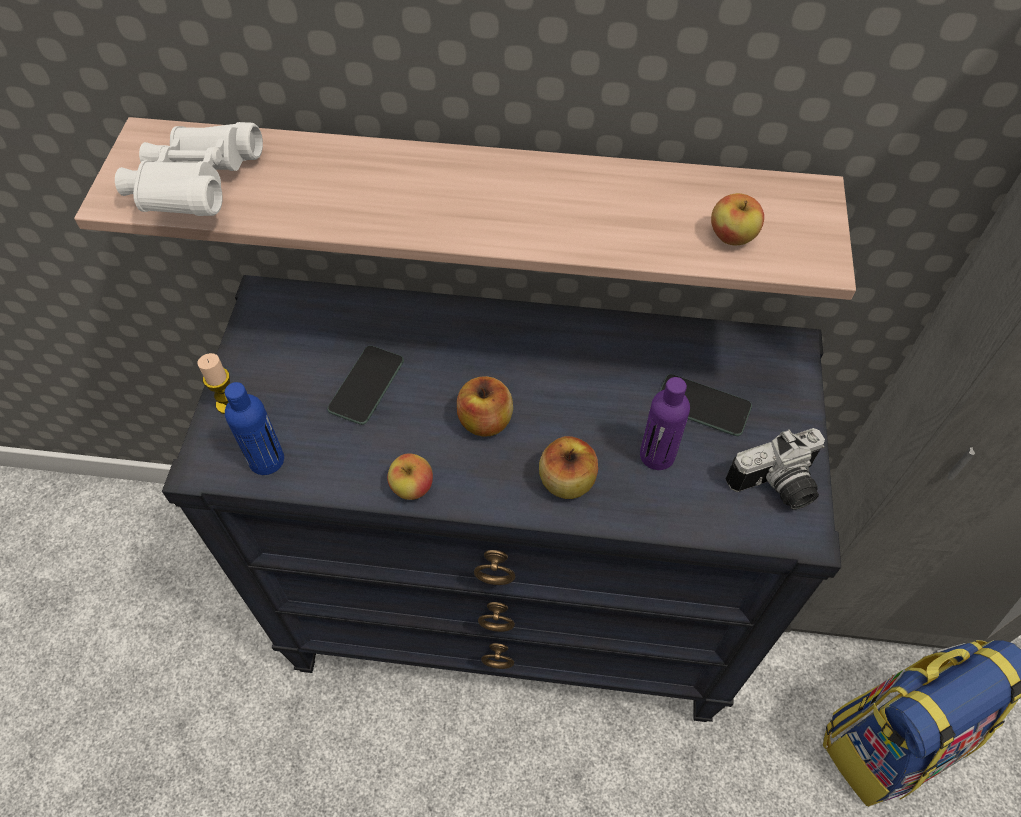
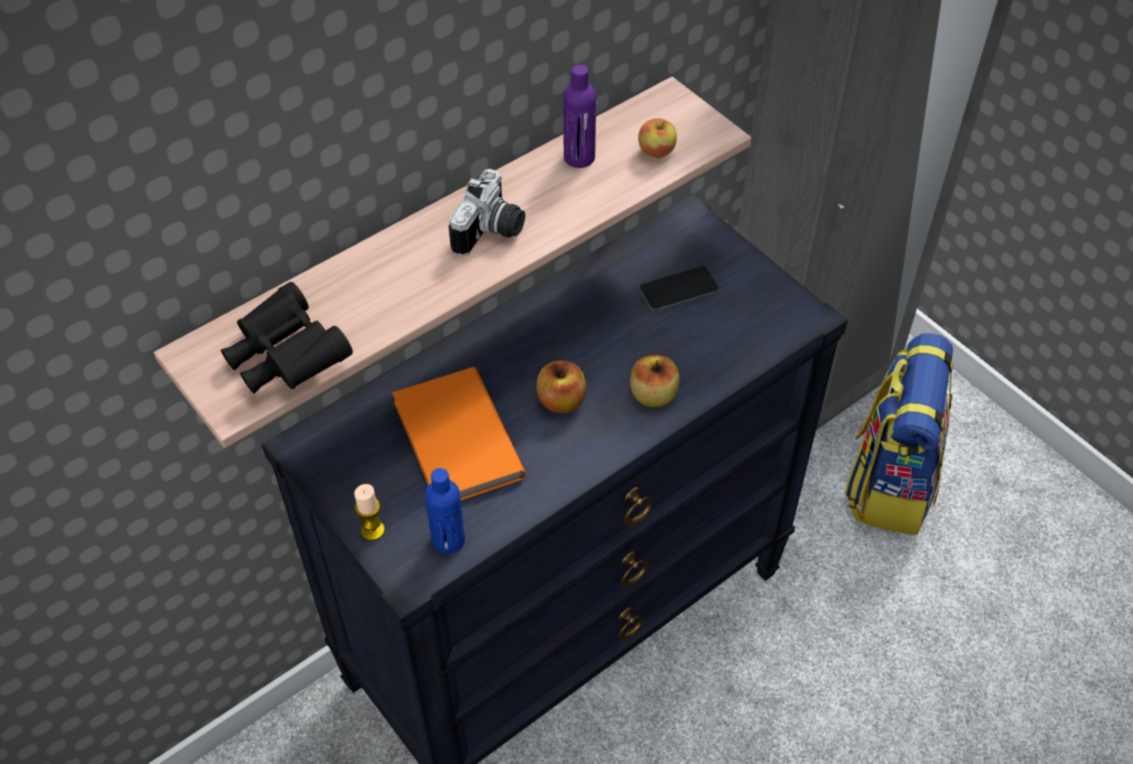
camera: 45 degrees left, 5 degrees down
white binoculars [115,122,263,216] -> black binoculars [221,282,353,394]
phone [327,345,404,425] -> orange book [392,367,526,500]
apple [387,453,433,500] -> none
purple bottle [640,377,690,470] -> purple bottle moved to [563,65,596,168]
camera [726,428,825,510] -> camera moved to [449,169,525,256]

